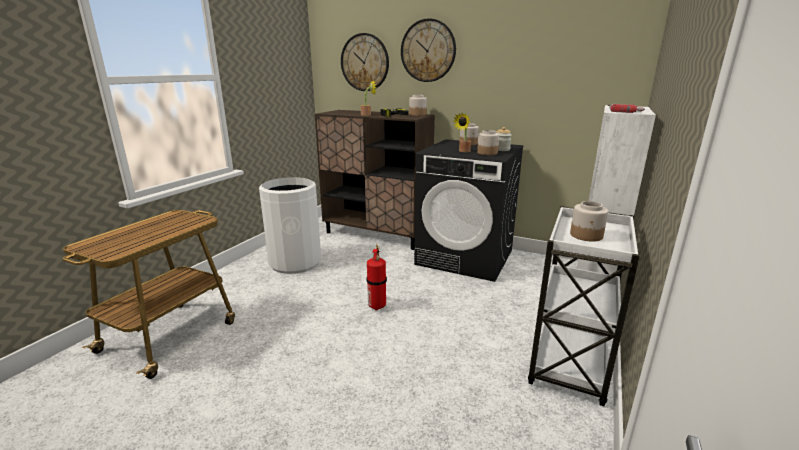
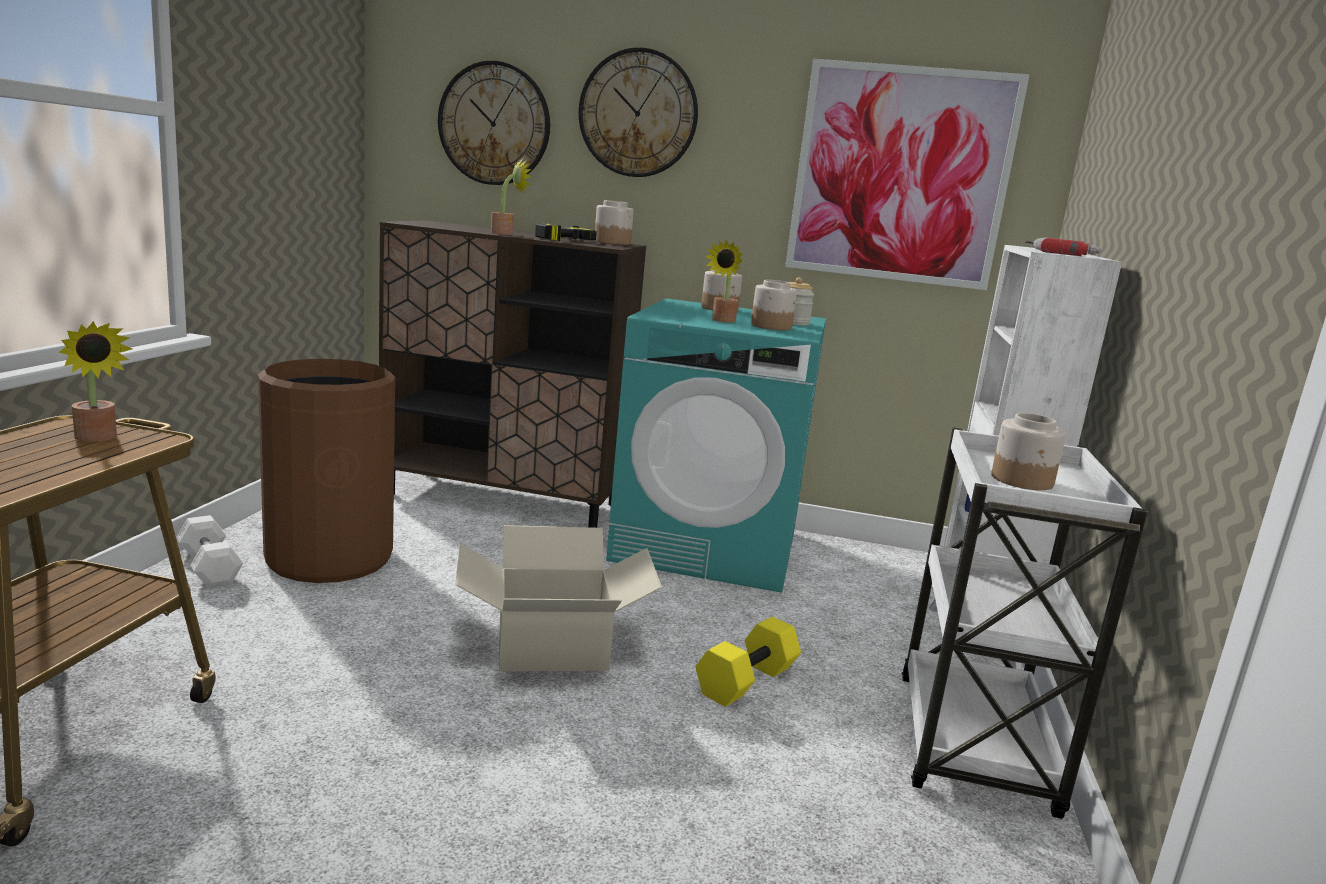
camera: 15 degrees left, 5 degrees down
white trash can [259,177,321,274] -> brown trash can [258,359,395,583]
fire extinguisher [366,245,387,310] -> cardboard box [455,525,662,671]
black washing machine [414,139,524,282] -> turquoise washing machine [606,298,826,593]
none -> potted plant [59,321,132,442]
none -> white dumbbell [177,515,243,587]
none -> yellow dumbbell [696,617,801,707]
none -> picture [785,59,1030,290]

